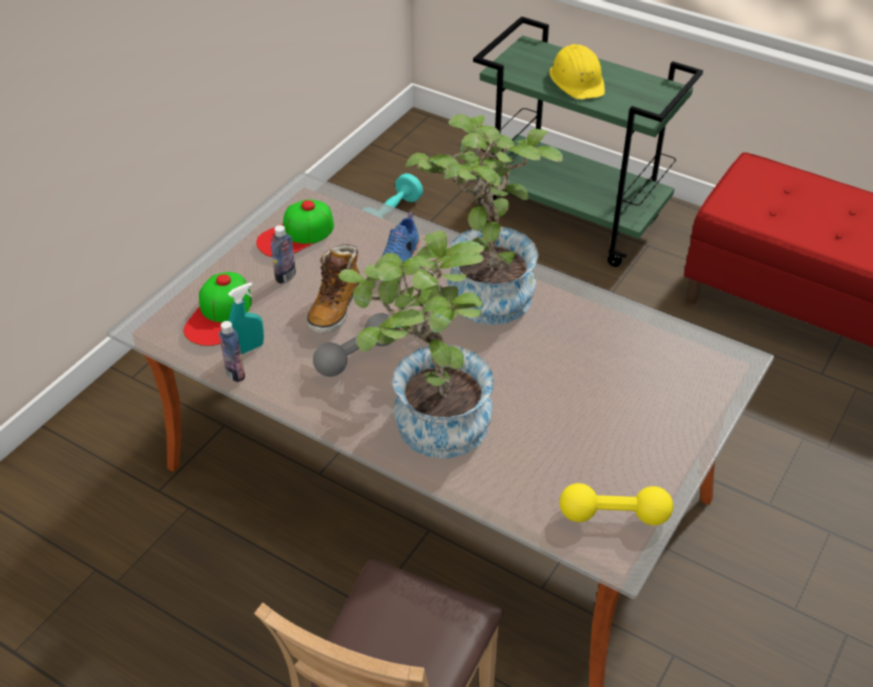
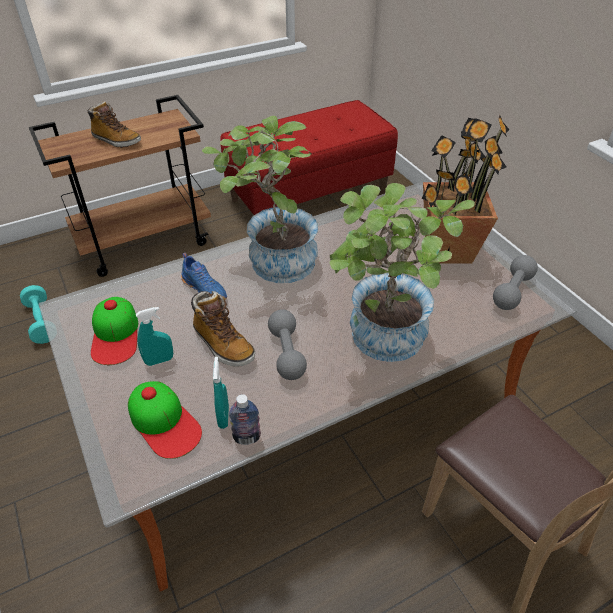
camera: 60 degrees left, 0 degrees up
bottle [271,225,296,284] -> turquoise spray bottle [136,307,173,366]
green cart [473,16,703,267] -> brown cart [29,95,211,277]
yellow hard hat [549,44,605,99] -> boot [88,102,141,148]
yellow dumbbell [559,483,673,525] -> grey dumbbell [493,255,538,310]
none -> potted plant [422,115,510,264]

